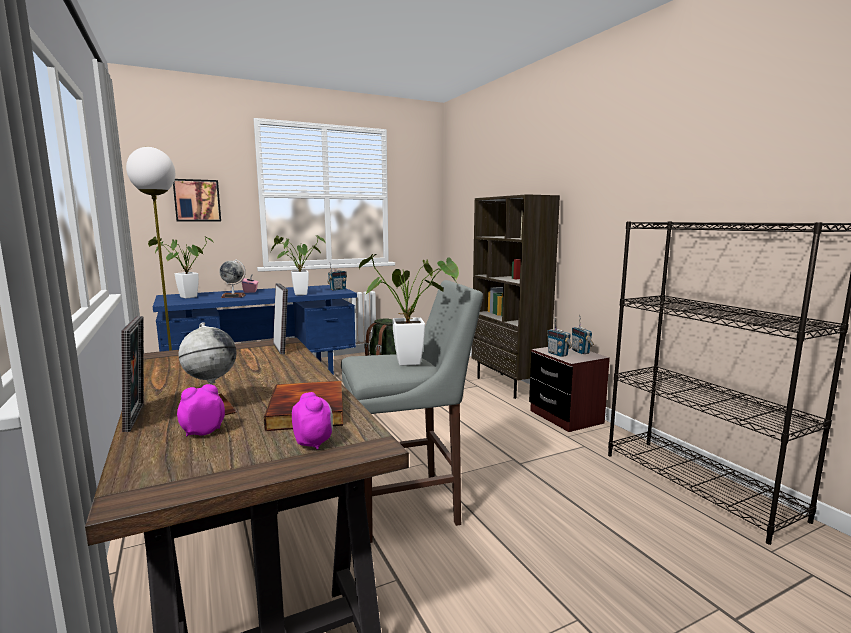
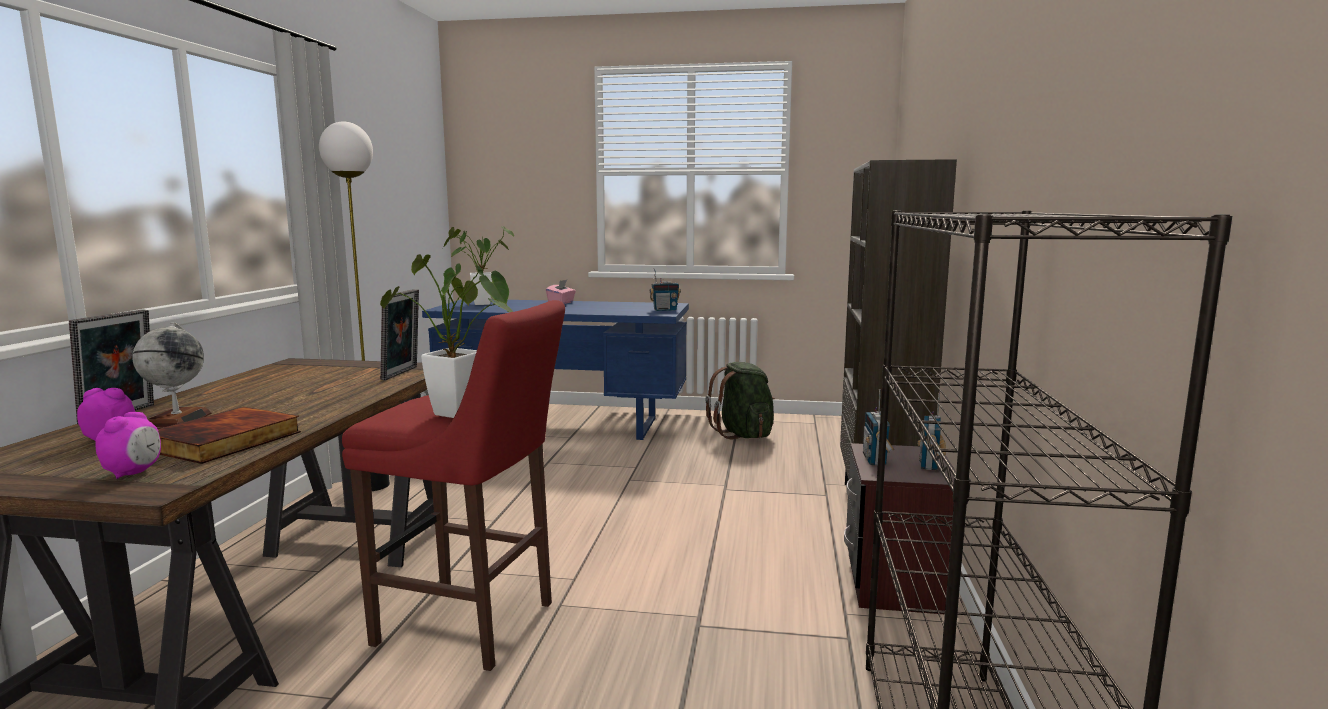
camera: 35 degrees right, 0 degrees up
picture [173,179,221,221] -> none
globe [219,259,246,298] -> none
potted plant [271,235,326,295] -> none
grey stool [341,280,483,543] -> red stool [342,300,565,671]

